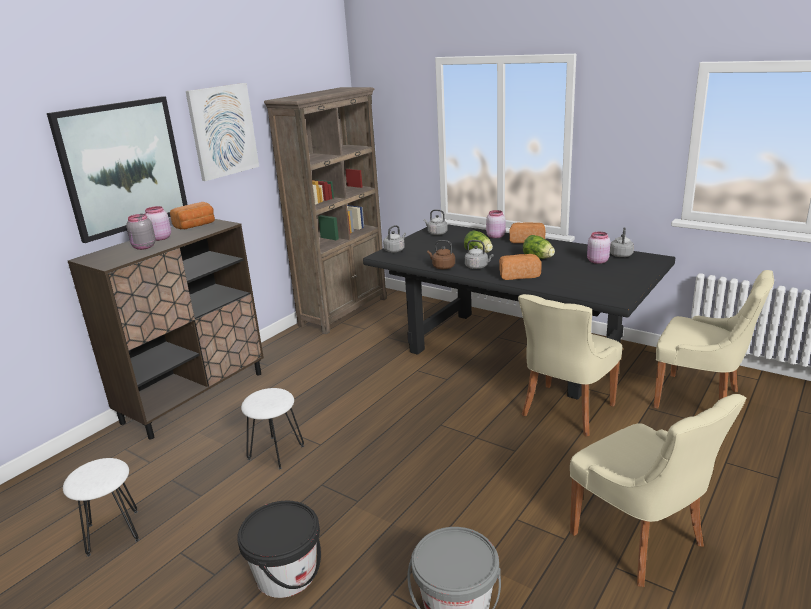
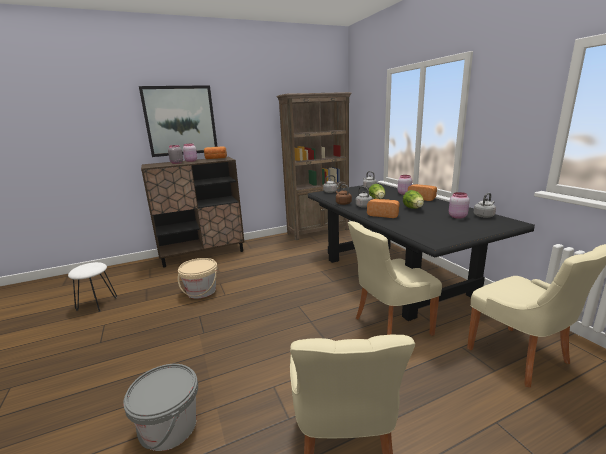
camera: 30 degrees right, 5 degrees down
picture [186,83,259,181] -> none
black bucket [237,501,321,598] -> none
white stool [241,388,304,469] -> beige bucket [178,258,217,299]

